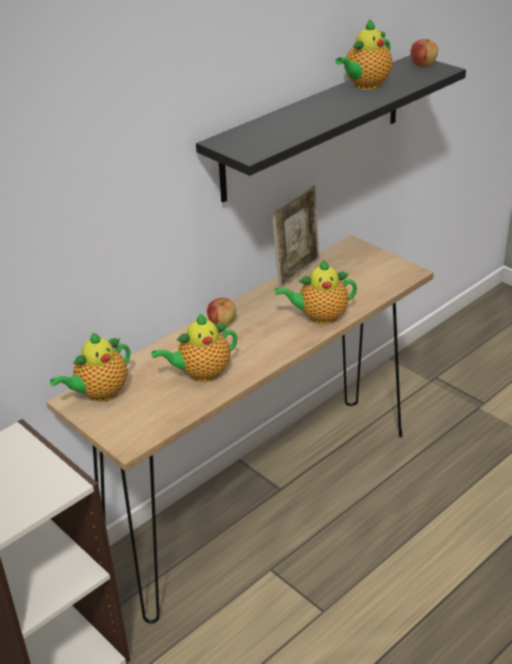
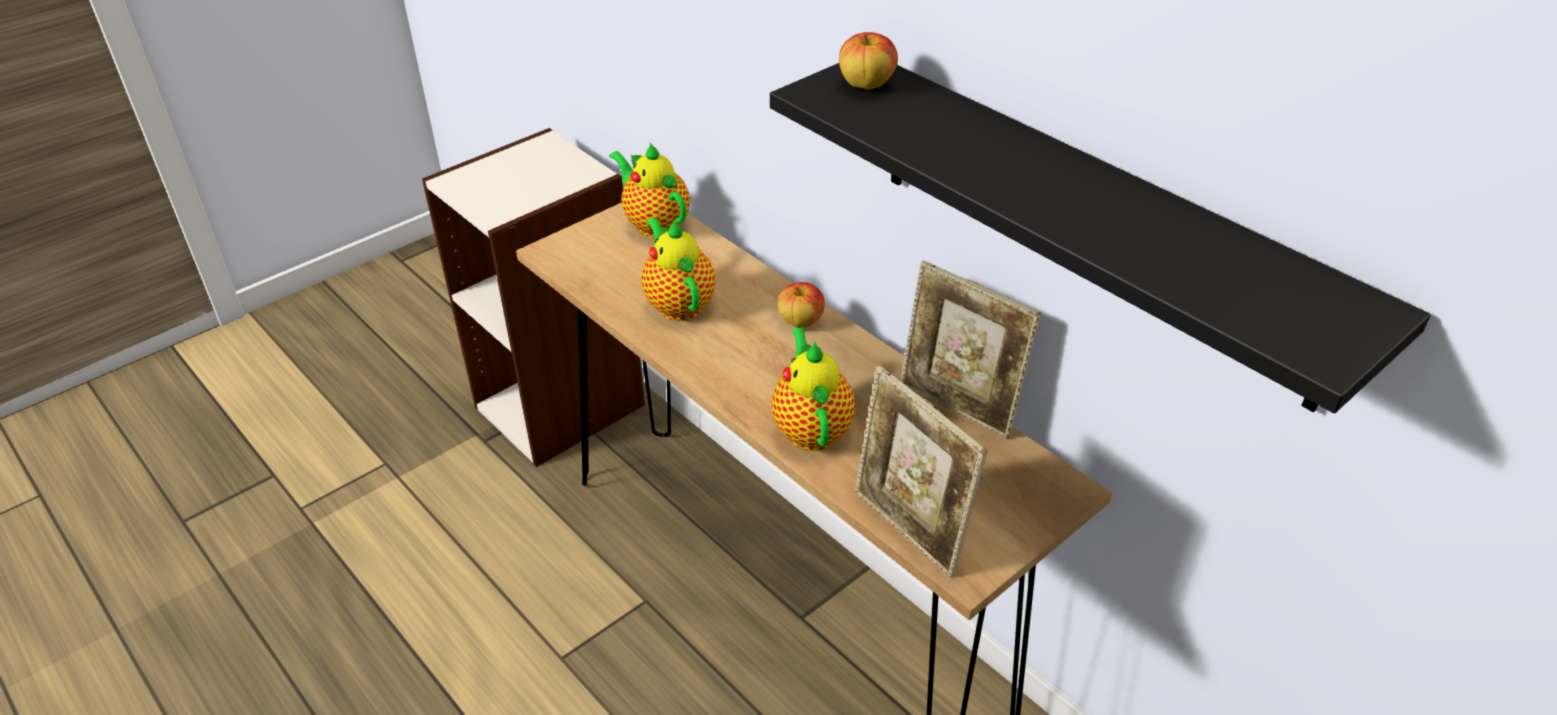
camera: 90 degrees right, 5 degrees up
teapot [335,19,393,90] -> none
apple [411,39,438,67] -> apple moved to [839,32,898,90]
none -> picture frame [855,366,987,578]

